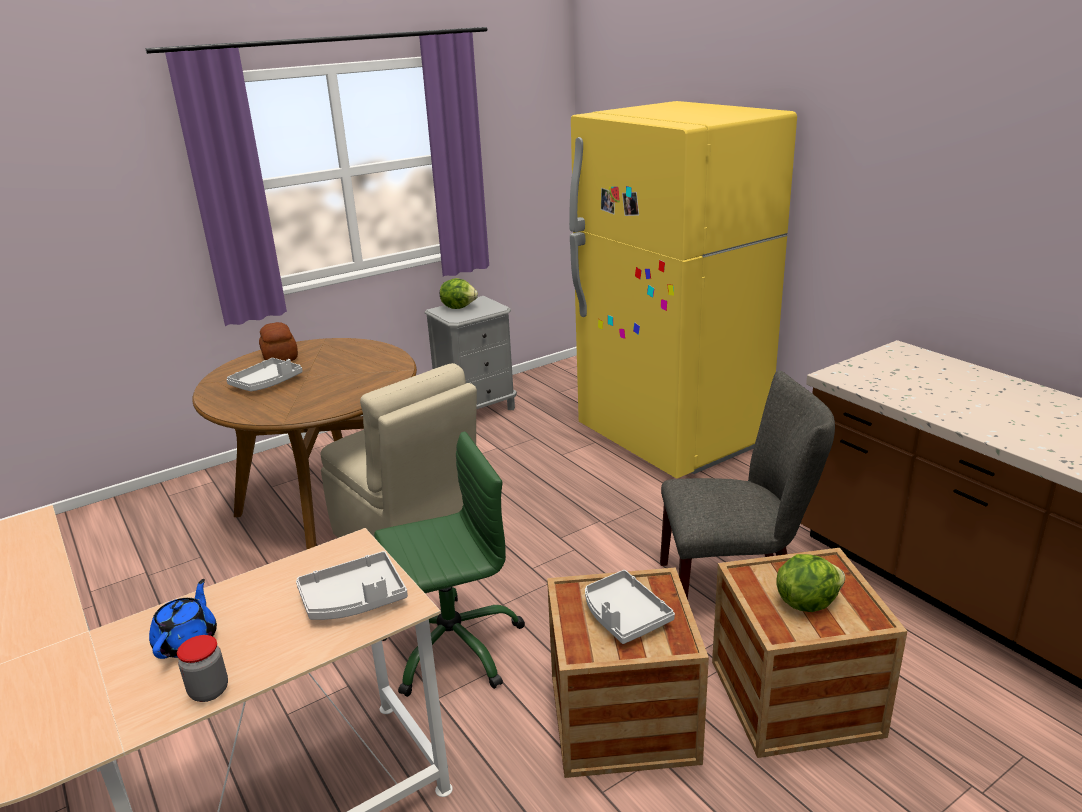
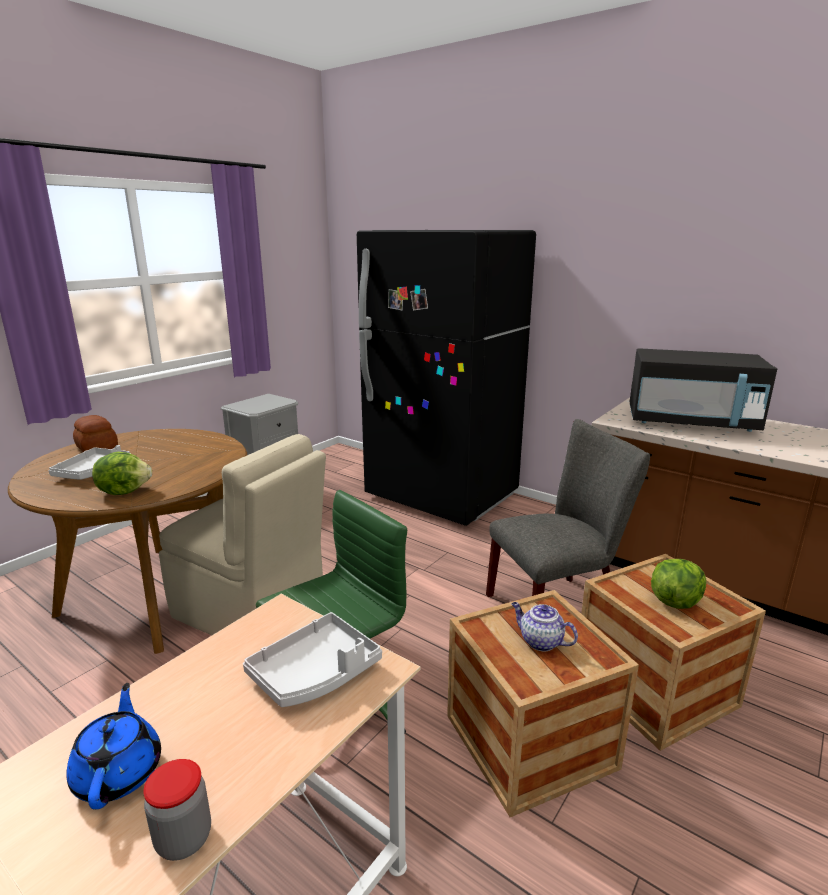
camera: 20 degrees left, 5 degrees down
lettuce [440,278,478,309] -> lettuce moved to [92,452,152,495]
yellow fridge [569,101,797,479] -> black fridge [357,230,536,526]
grey tray [585,570,675,644] -> teapot [511,602,578,652]
none -> black microwave [630,348,777,432]

